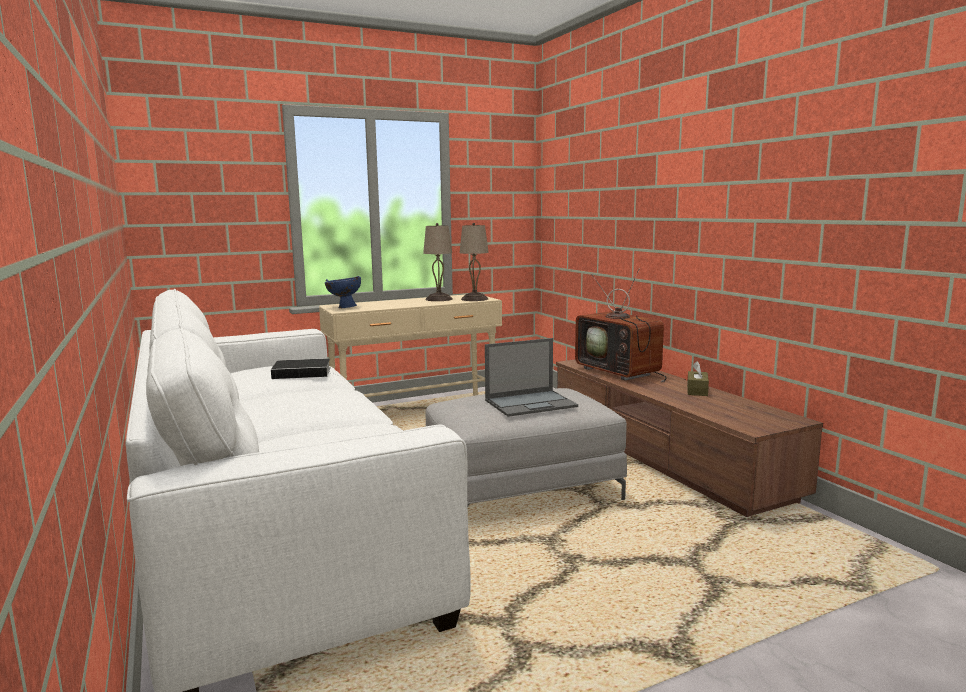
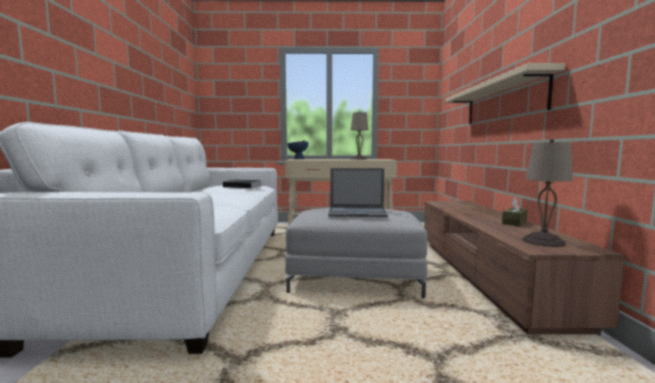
camera: 25 degrees right, 5 degrees down
beige table lamp [460,223,489,301] -> beige table lamp moved to [523,139,573,247]
television [575,269,666,383] -> none
none -> beige shelf [445,63,565,124]

